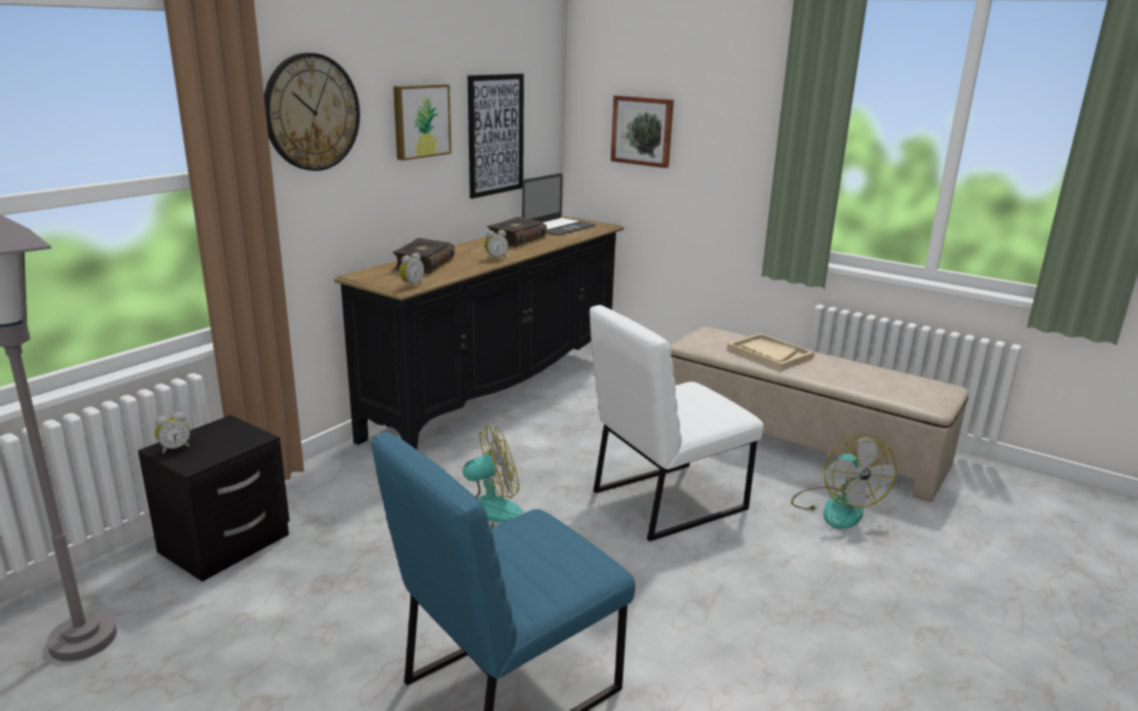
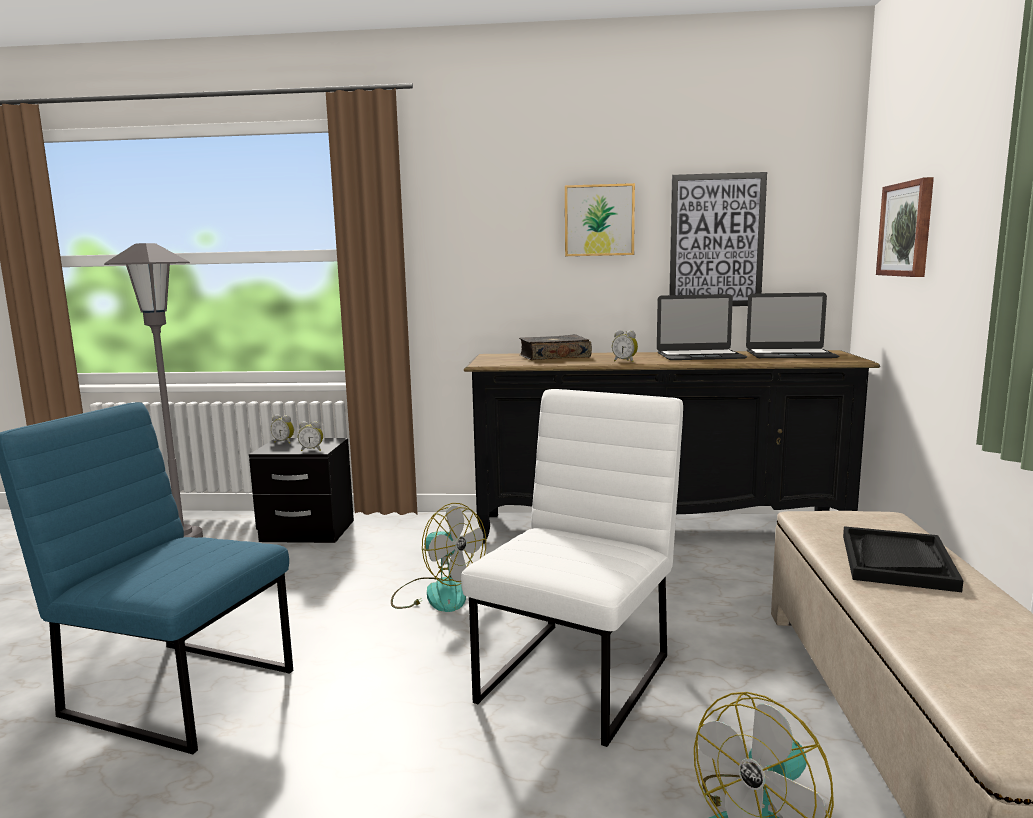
camera: 60 degrees right, 10 degrees down
wall clock [264,53,360,171] -> none
alarm clock [399,253,424,288] -> alarm clock moved to [298,421,323,451]
book [487,217,547,247] -> laptop [657,294,747,360]
white chair [590,305,763,542] -> white chair turned 90 degrees clockwise [461,389,683,747]
beige tray [727,333,815,370] -> black tray [843,526,963,592]

